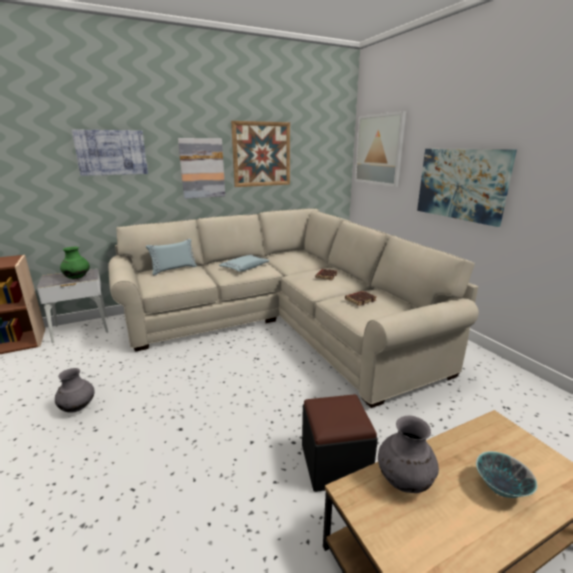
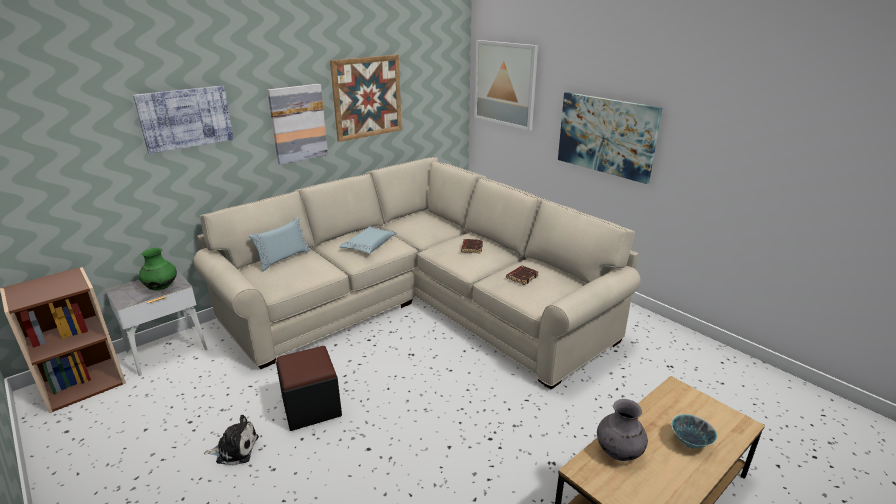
camera: 15 degrees left, 5 degrees up
grey vase [55,368,95,413] -> plush toy [204,415,259,466]
black ottoman [302,394,378,492] -> black ottoman moved to [276,346,342,431]

